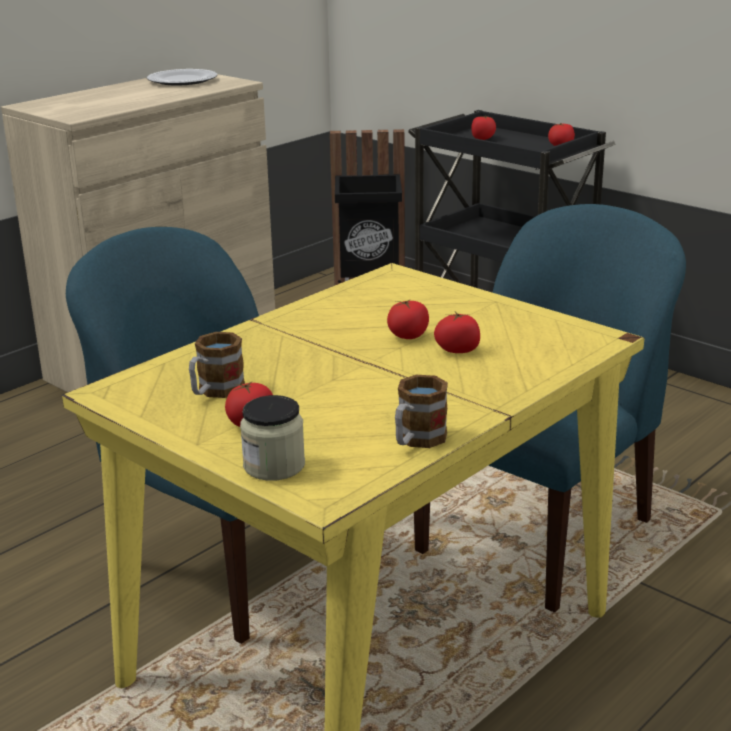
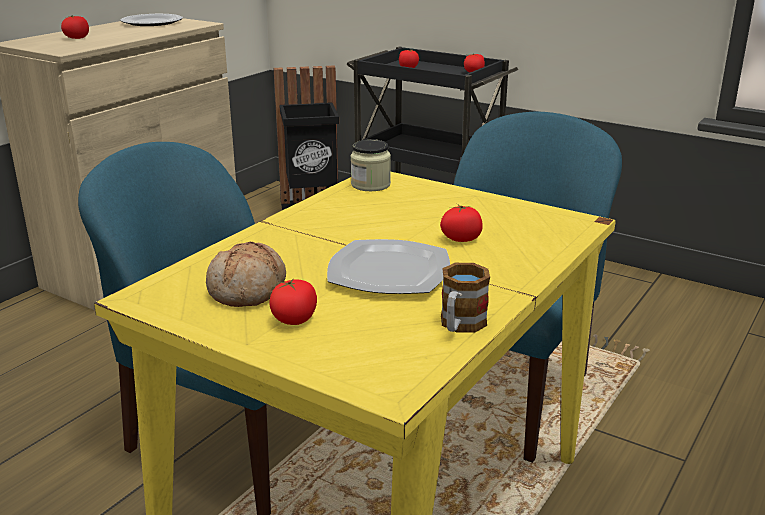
camera: 10 degrees left, 0 degrees up
mug [189,332,245,398] -> bread [206,242,286,307]
jar [240,395,305,481] -> jar moved to [351,139,391,191]
tomato [387,300,429,339] -> tomato moved to [61,15,89,39]
none -> plate [327,239,450,294]

